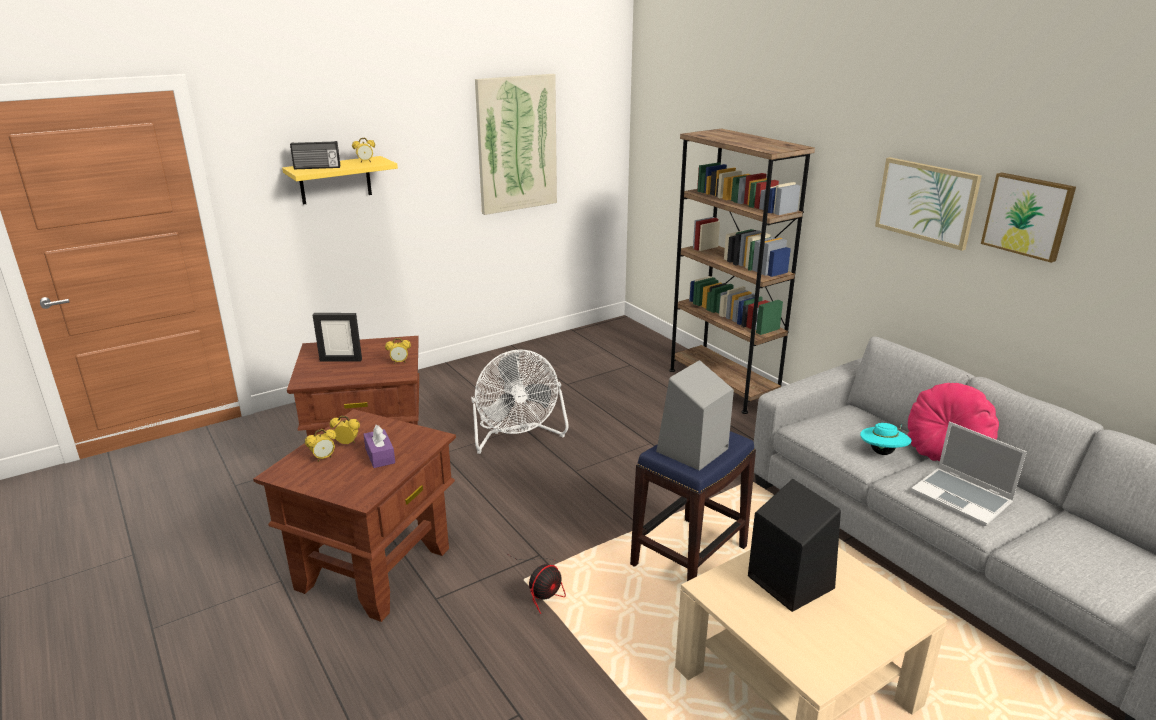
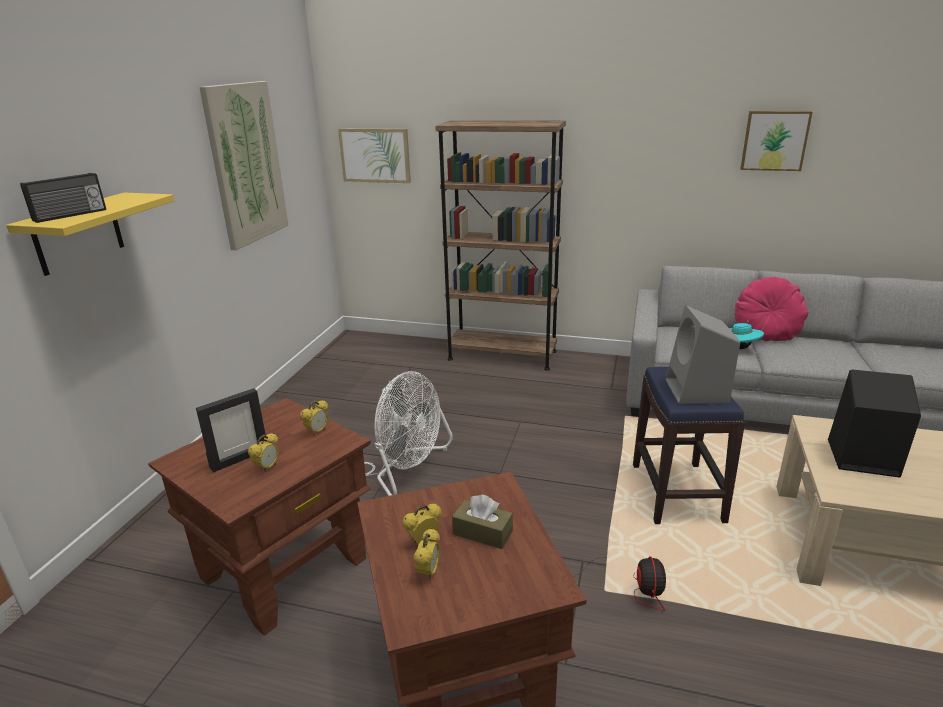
camera: 40 degrees left, 0 degrees up
alarm clock [352,138,375,163] -> alarm clock moved to [248,433,279,473]
purple tissue box [363,425,395,468] -> brown tissue box [452,495,513,549]
picture [875,157,982,251] -> picture moved to [338,128,411,183]
laptop [911,421,1027,526] -> none

